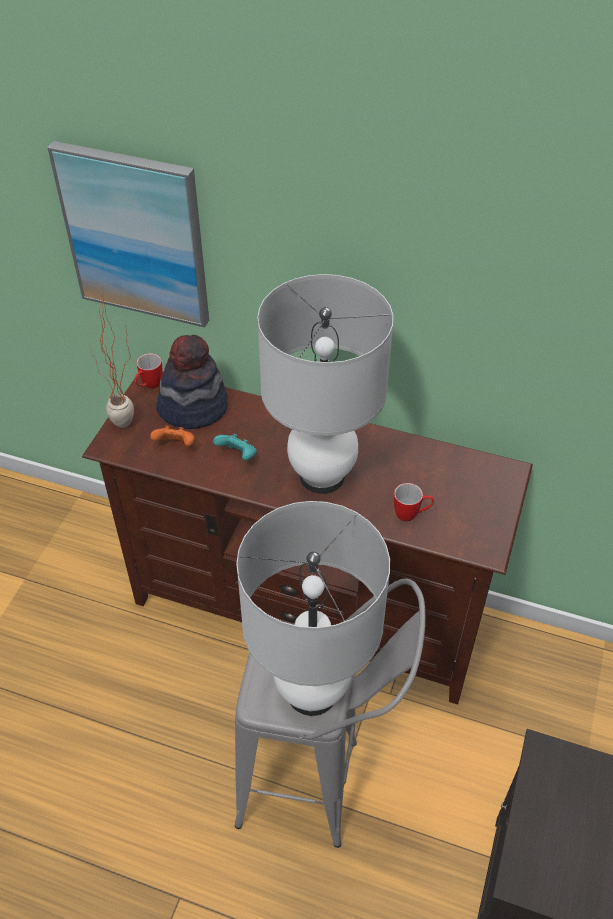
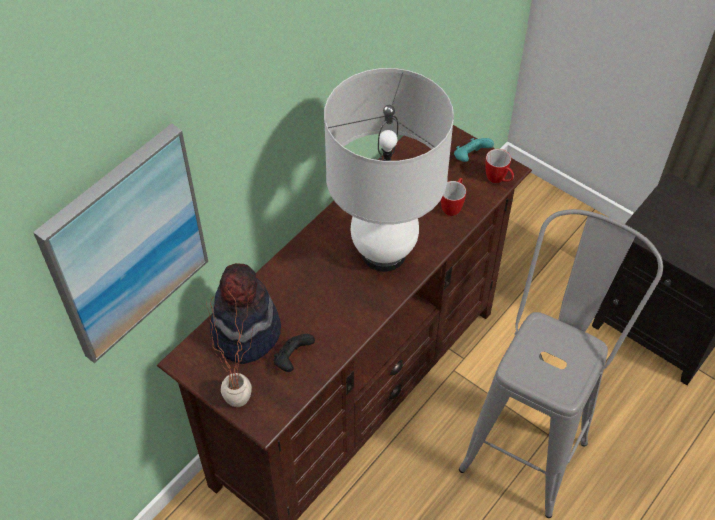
camera: 70 degrees left, 5 degrees up
mug [135,353,162,388] -> mug moved to [485,149,514,183]
orange game controller [150,426,195,446] -> black game controller [274,334,315,372]
turquoise game controller [213,434,257,460] -> turquoise game controller moved to [454,138,494,162]
white table lamp [236,501,390,716] -> none

